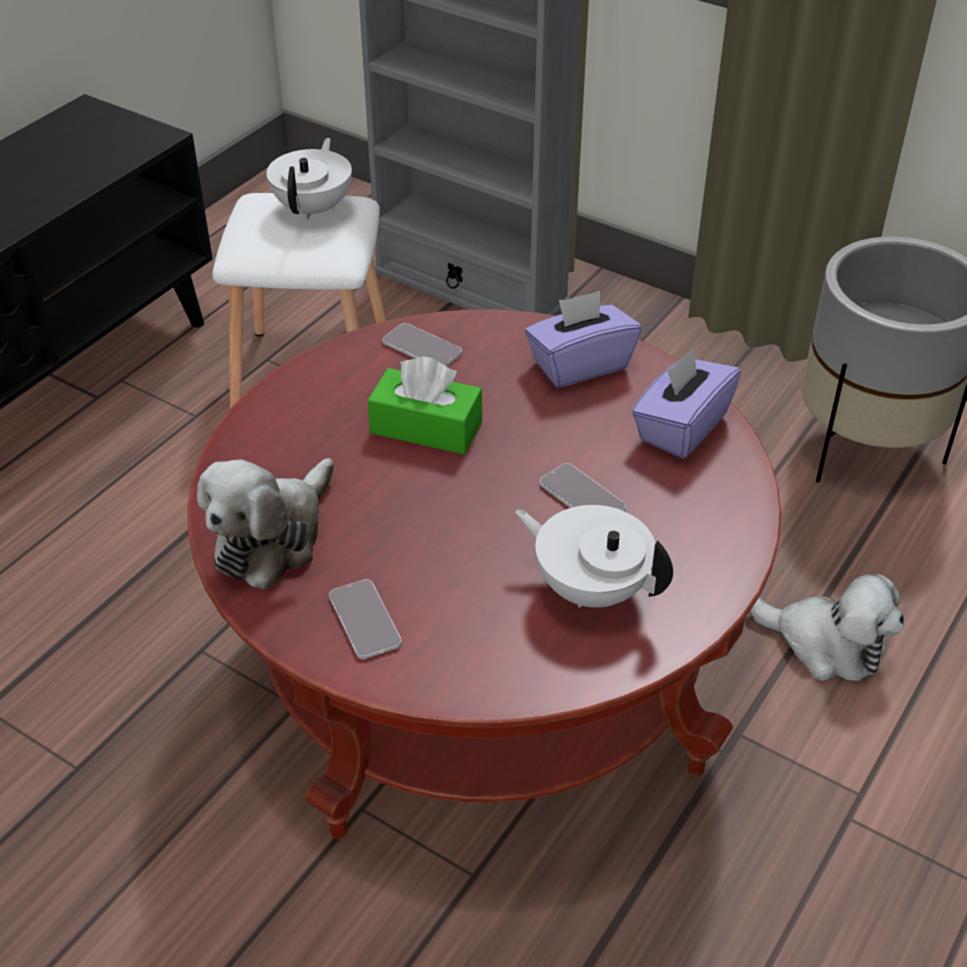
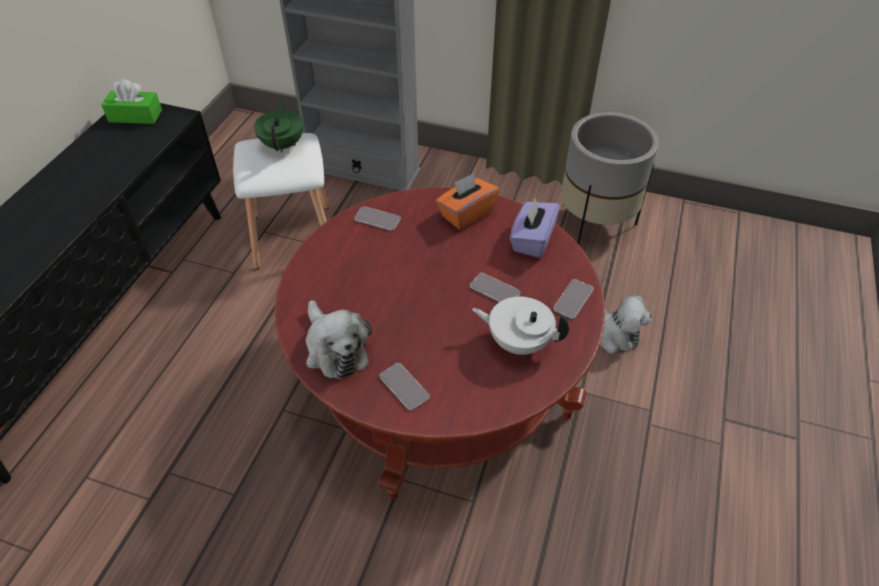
camera: 15 degrees left, 5 degrees up
plush toy [197,458,334,590] -> plush toy turned 45 degrees counterclockwise [306,300,372,380]
white teapot [267,138,352,220] -> green teapot [254,103,303,152]
green tissue box [368,356,482,454] -> green tissue box moved to [101,79,162,124]
purple tissue box [525,291,641,387] -> orange tissue box [436,173,499,229]
none -> phone [553,279,593,319]

